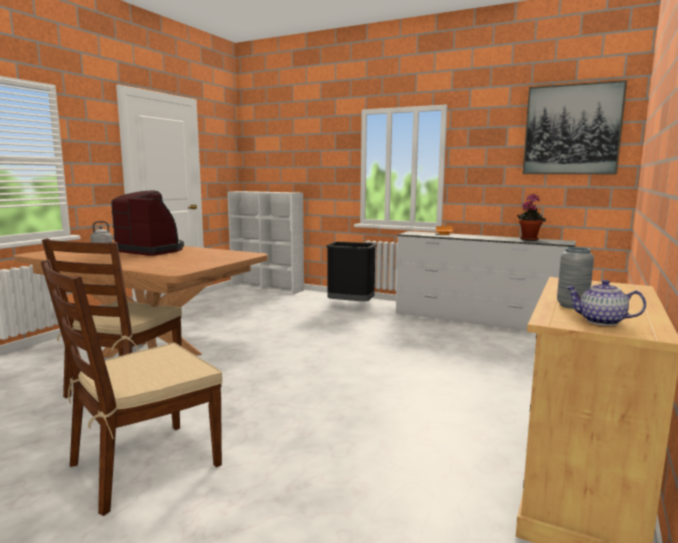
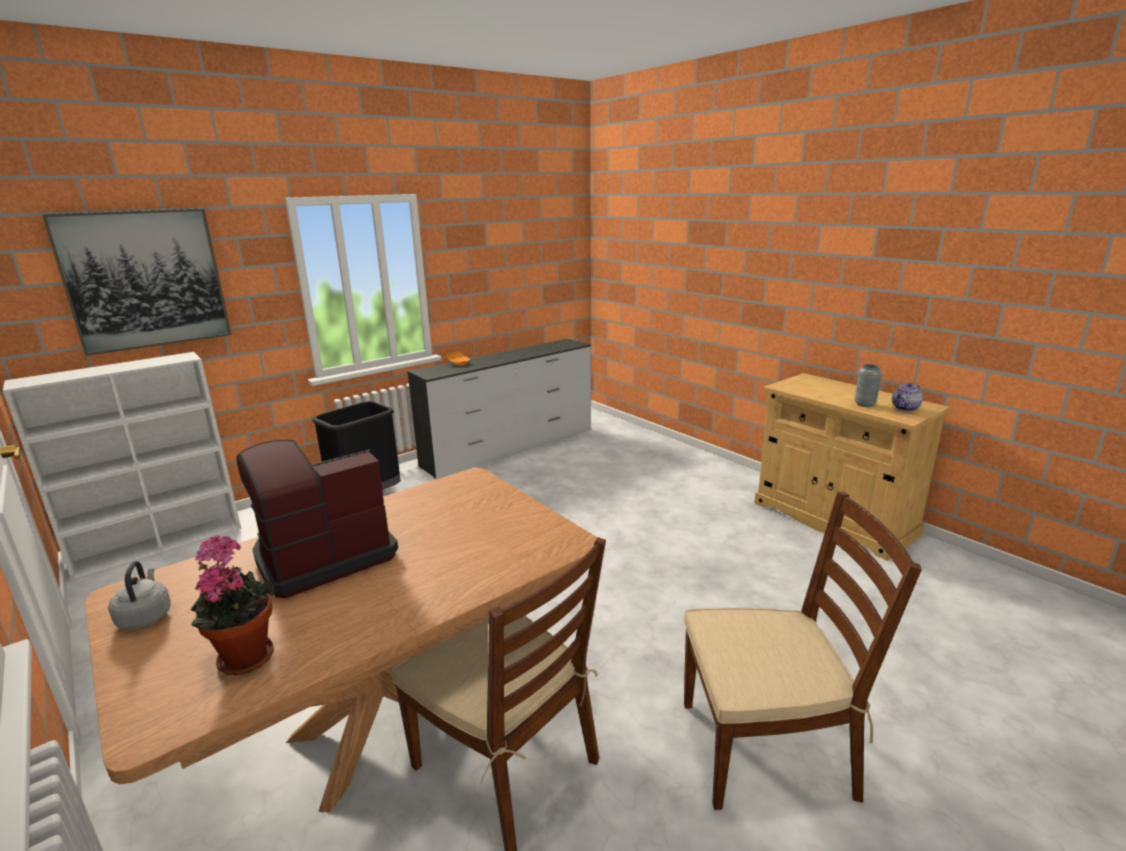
camera: 65 degrees left, 10 degrees up
brown chair [41,260,223,516] -> brown chair turned 75 degrees counterclockwise [684,492,922,810]
potted plant [517,194,546,241] -> potted plant moved to [190,535,275,675]
picture [523,80,627,174] -> picture moved to [42,208,232,356]

